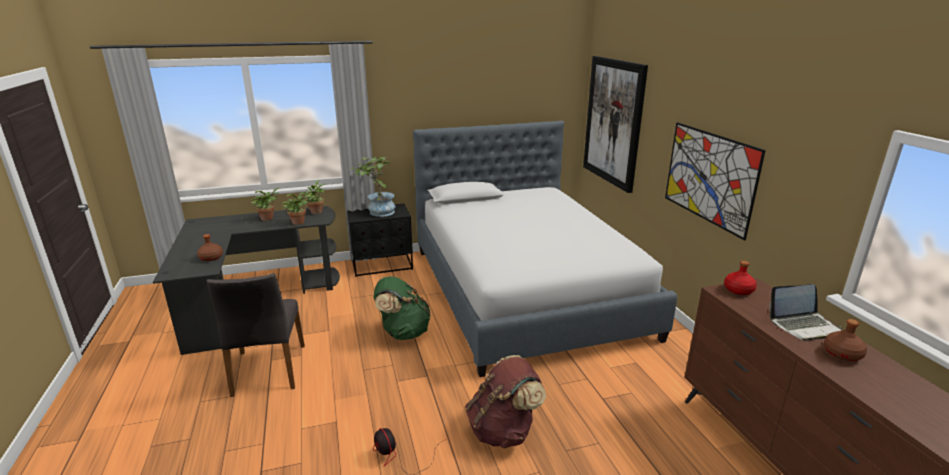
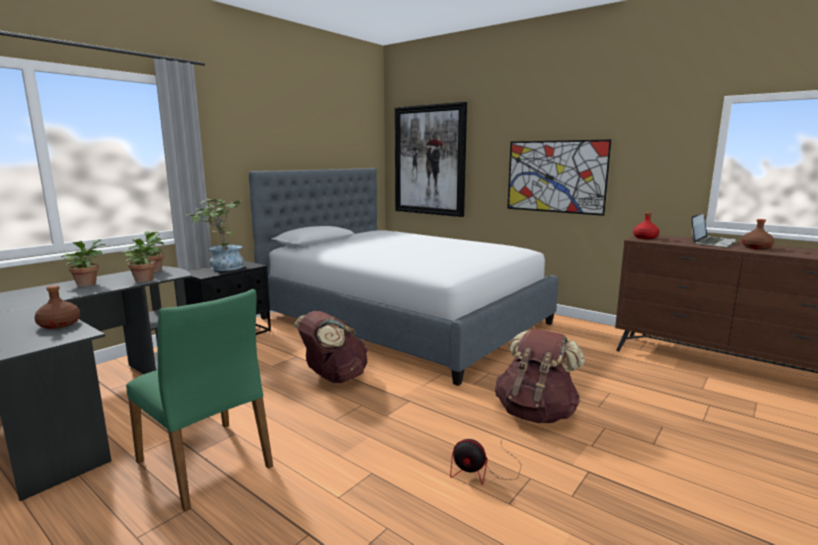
camera: 35 degrees left, 10 degrees down
grey chair [207,273,305,397] -> green chair [126,289,273,511]
green backpack [373,276,430,340] -> brown backpack [294,311,368,383]

